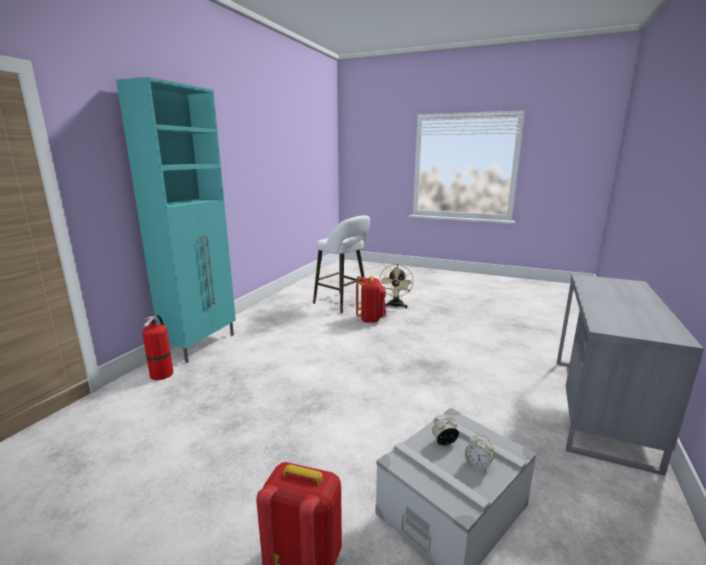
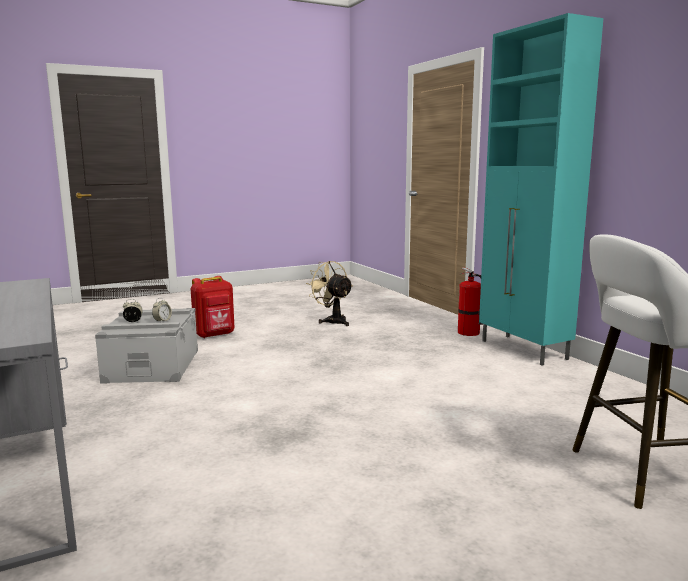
camera: 130 degrees right, 5 degrees down
red backpack [356,276,386,323] -> none
beige fan [379,264,414,308] -> beige fan moved to [306,261,353,326]

